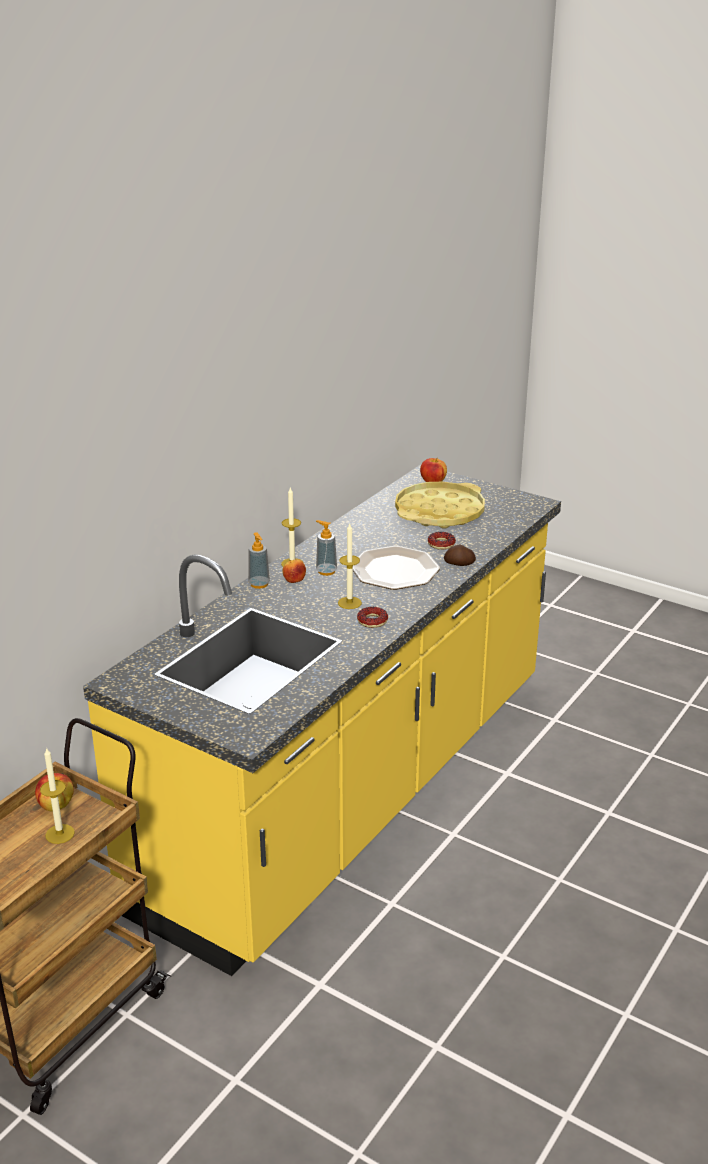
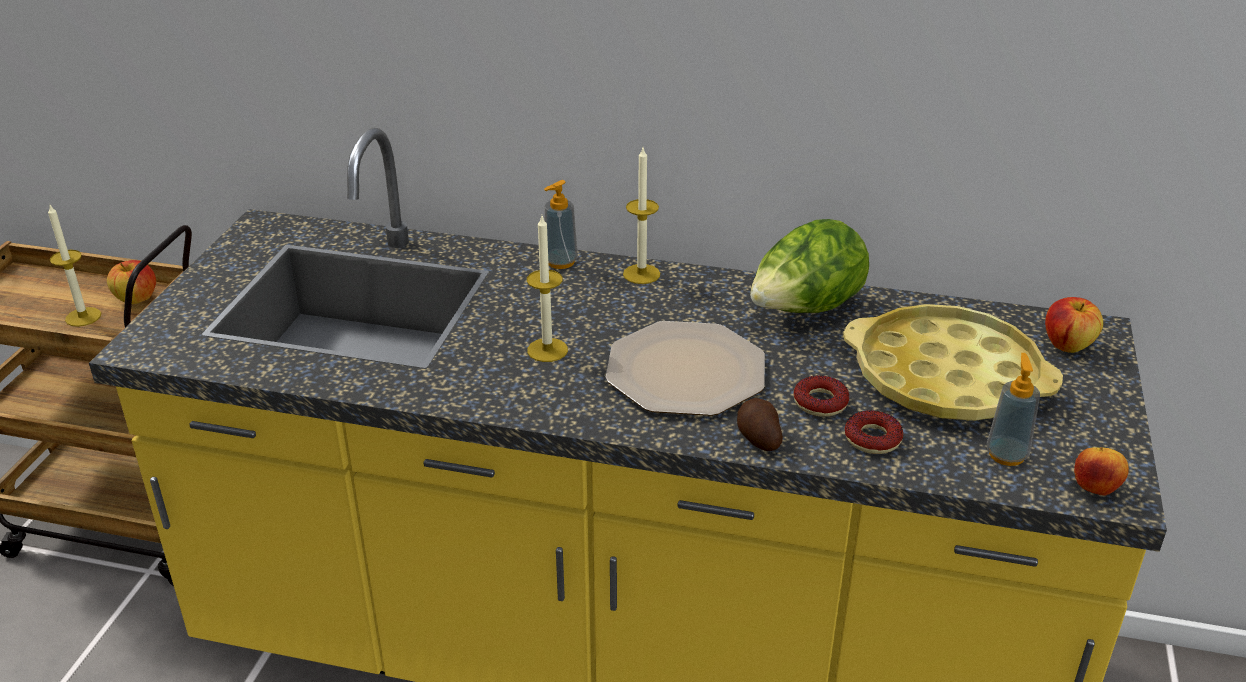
camera: 70 degrees right, 5 degrees up
apple [283,559,306,583] -> apple moved to [1074,447,1129,496]
soap dispenser [316,520,337,576] -> soap dispenser moved to [986,353,1040,466]
donut [357,607,388,628] -> donut moved to [845,410,903,454]
none -> lettuce [750,219,869,313]

